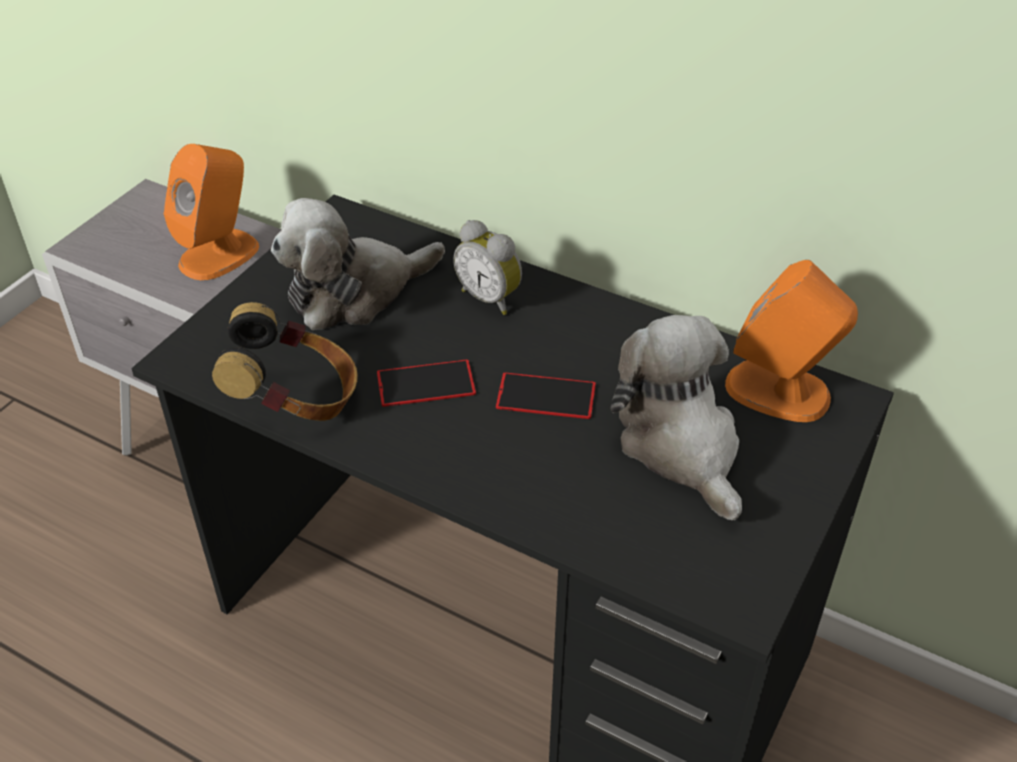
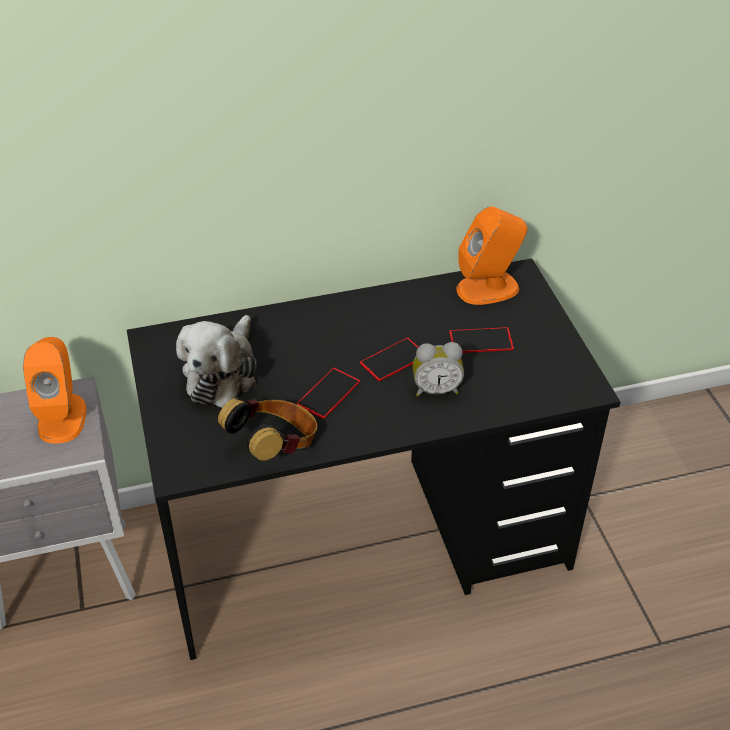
camera: 45 degrees left, 0 degrees up
alarm clock [453,220,522,315] -> alarm clock moved to [413,342,464,397]
plush toy [610,315,742,521] -> phone [449,327,514,353]

